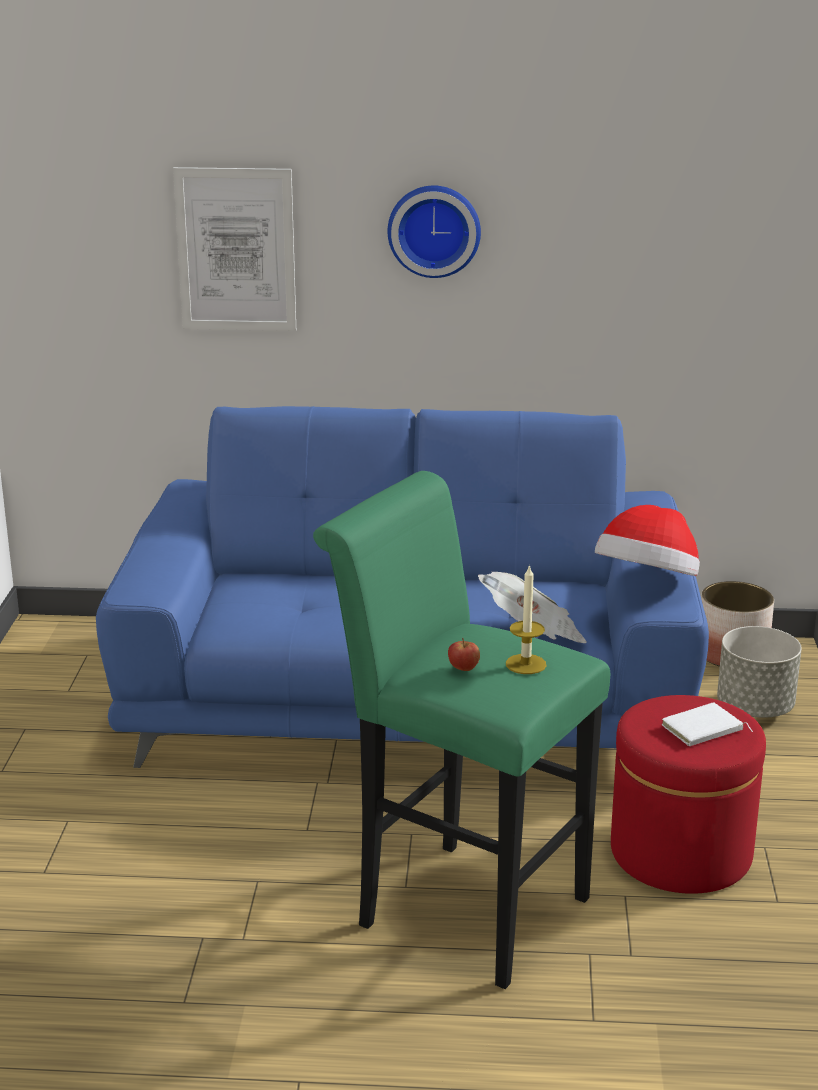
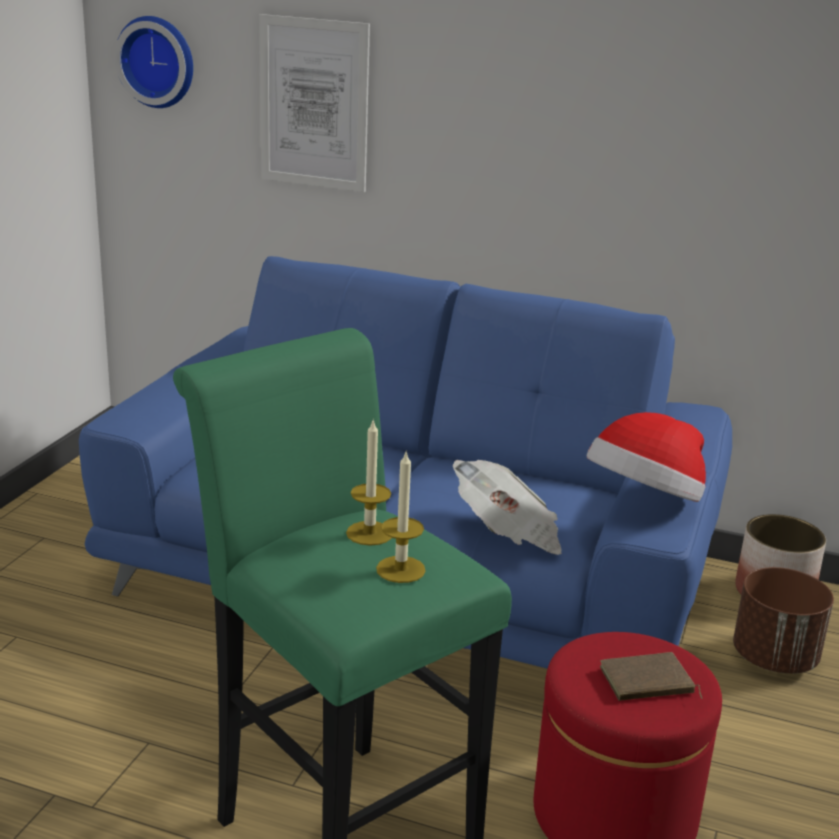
camera: 15 degrees right, 0 degrees up
wall clock [388,185,481,278] -> wall clock moved to [114,16,193,108]
apple [448,638,480,671] -> none
white book [662,702,753,746] -> brown book [600,652,703,701]
grey planter [717,626,802,718] -> brown planter [733,567,834,674]
none -> candle [346,418,391,546]

